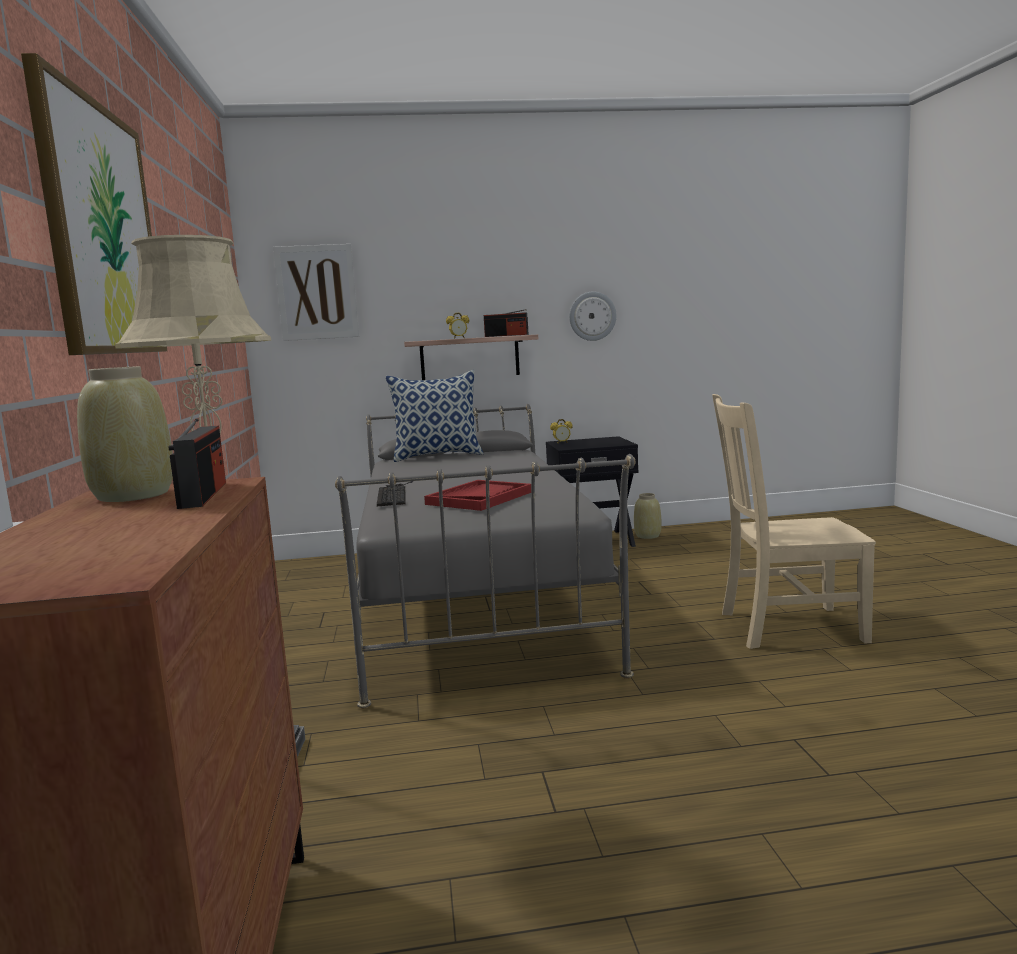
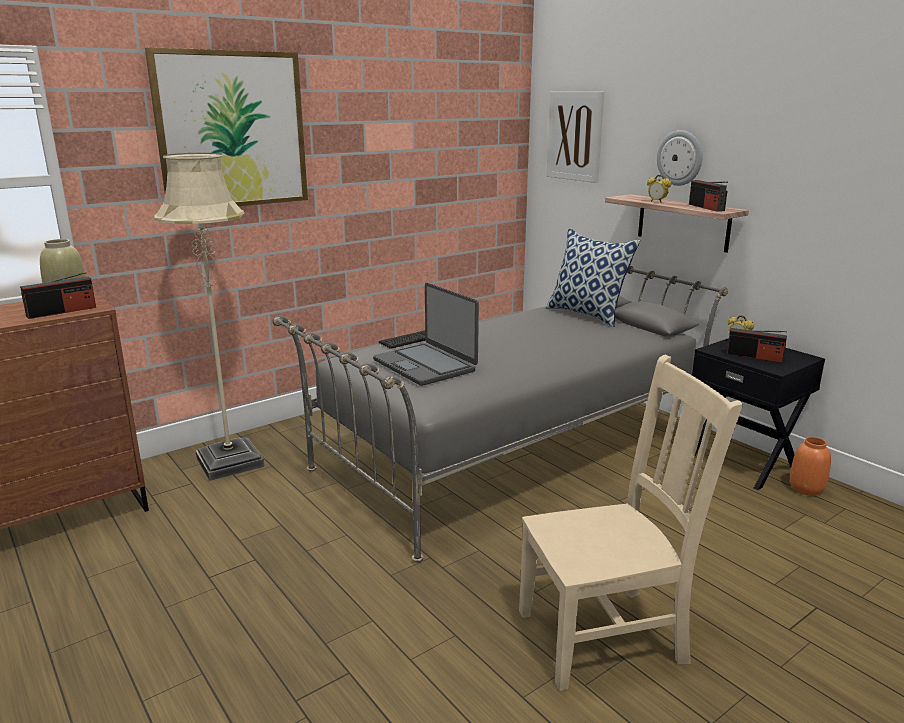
camera: 60 degrees right, 10 degrees up
red tray [424,480,531,511] -> laptop [373,283,479,386]
wall clock [569,291,616,341] -> wall clock moved to [657,130,703,186]
beige vase [634,493,662,539] -> orange vase [790,437,831,496]
beige chair [712,394,876,649] -> beige chair turned 105 degrees clockwise [519,355,743,691]
none -> radio [727,328,787,363]

